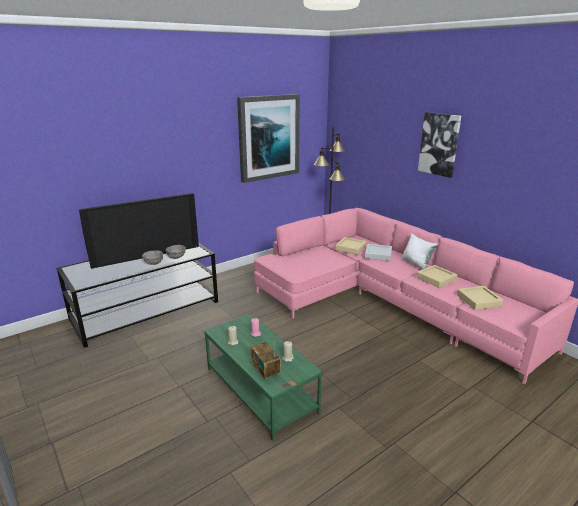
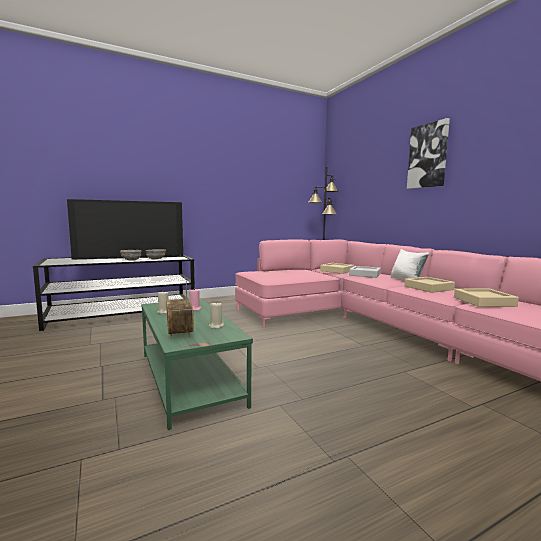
camera: 10 degrees right, 15 degrees down
picture [237,94,300,183] -> none

